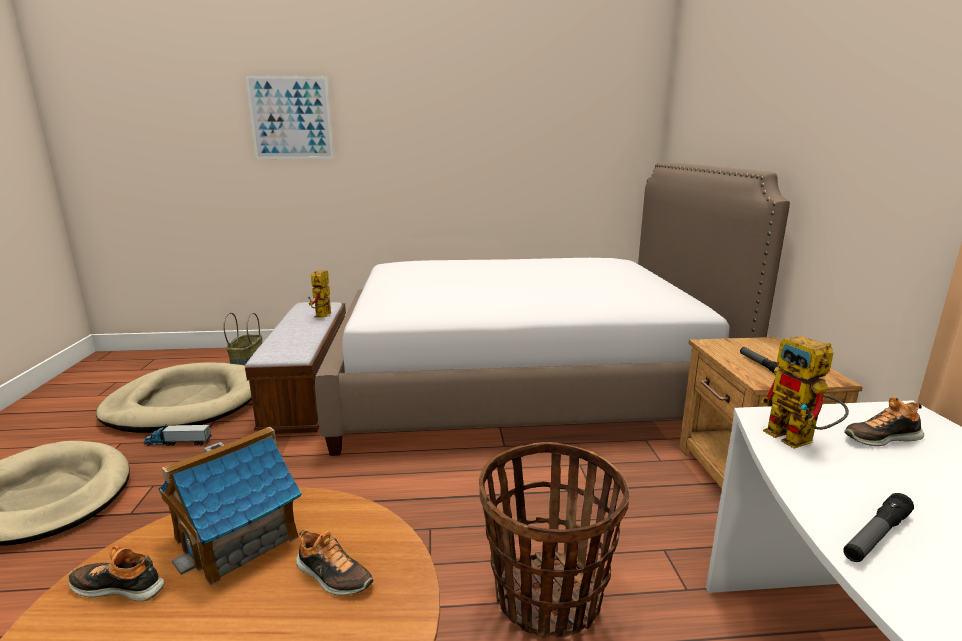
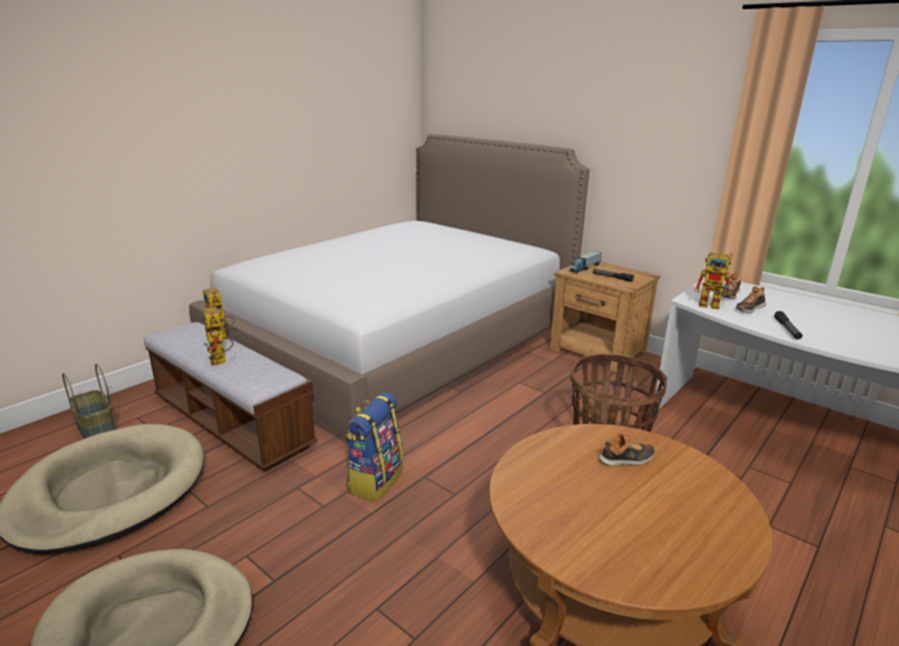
camera: 45 degrees left, 5 degrees up
shoe [68,545,165,601] -> shoe moved to [736,286,766,313]
toy truck [144,424,211,446] -> toy truck moved to [569,251,602,273]
toy house [158,427,302,586] -> none
picture [245,76,334,159] -> none
none -> toy robot [203,307,234,366]
none -> backpack [346,392,403,502]

